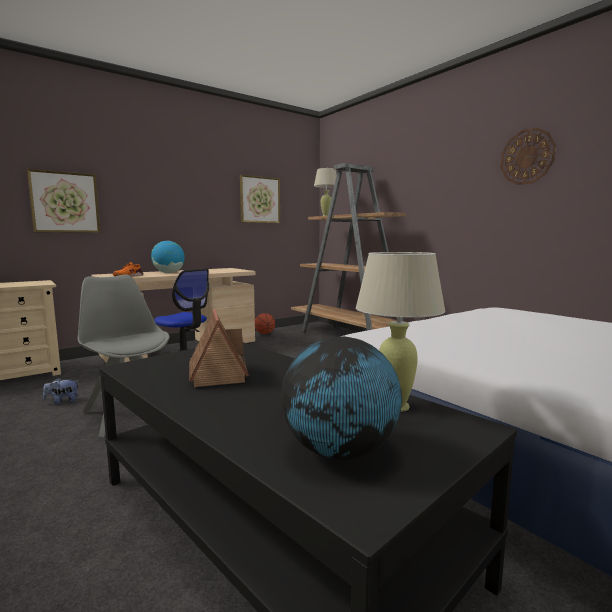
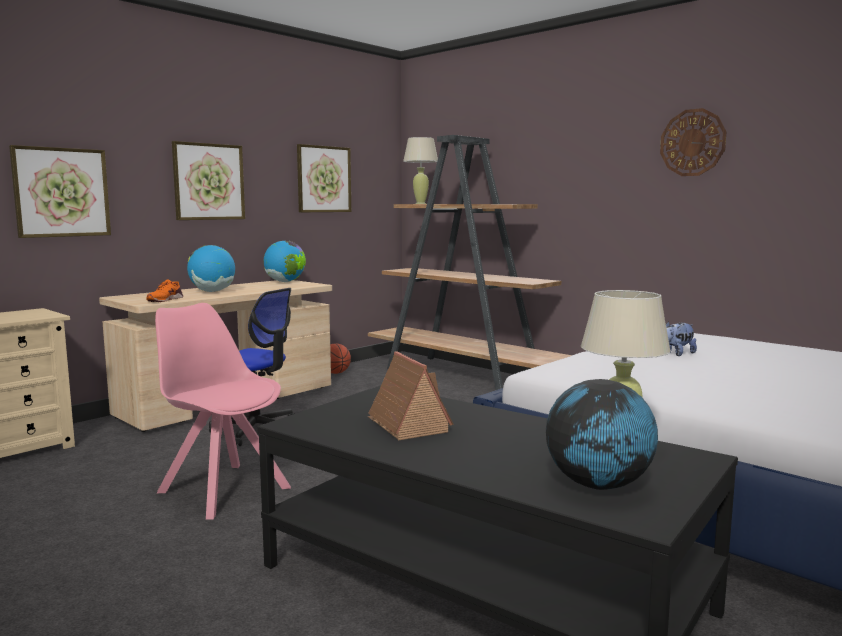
camera: 10 degrees left, 0 degrees up
plush toy [43,378,78,405] -> plush toy moved to [666,321,697,356]
grey chair [78,274,170,437] -> pink chair [155,303,291,520]
none -> picture [172,141,245,220]
none -> globe [264,241,306,282]

